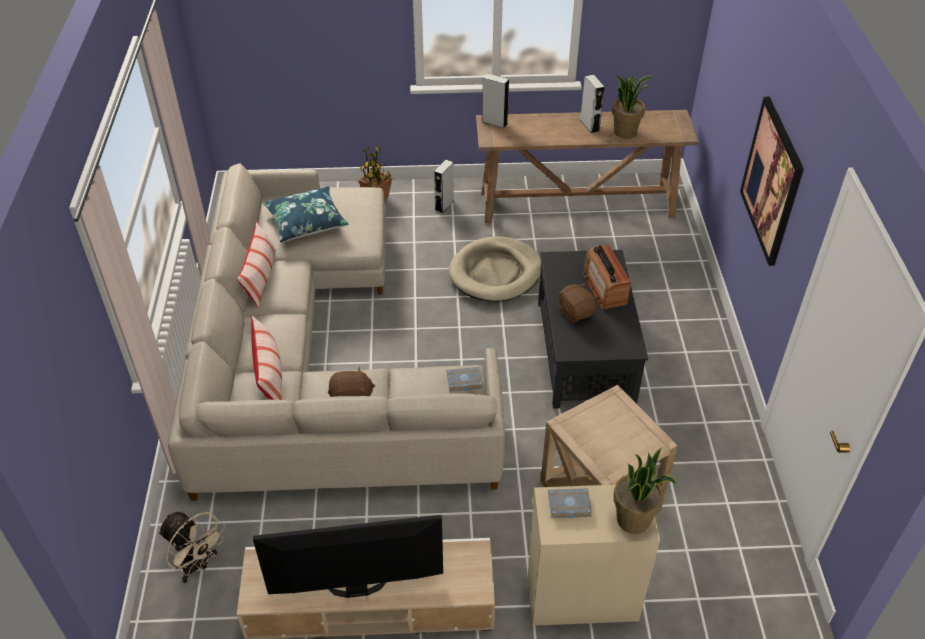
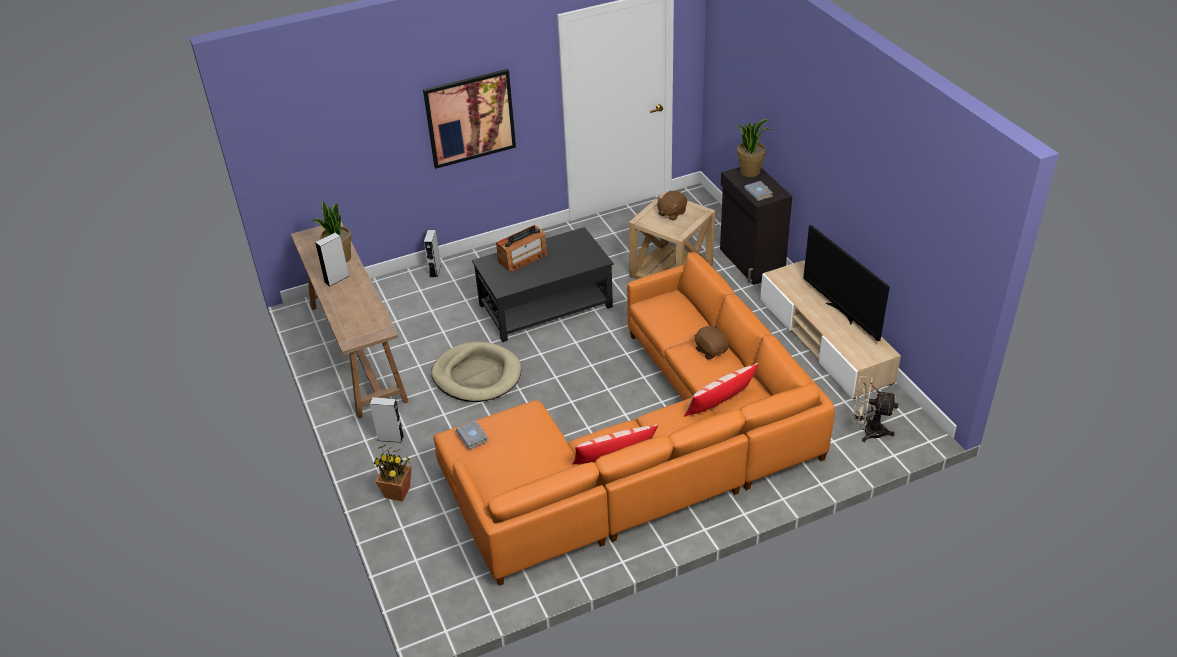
camera: 110 degrees left, 5 degrees down
beige fan [158,512,225,583] -> beige fan turned 90 degrees counterclockwise [852,376,898,442]
beige sofa [168,163,505,501] -> orange sofa [433,252,835,586]
blue pillow [263,186,349,243] -> none
grey book [447,367,483,392] -> grey book moved to [456,420,488,449]
grey speaker [482,73,509,128] -> grey speaker moved to [424,230,441,277]
beige cabinet [528,485,660,626] -> black cabinet [720,167,793,285]
brown plush toy [557,283,597,323] -> brown plush toy moved to [657,191,687,221]

